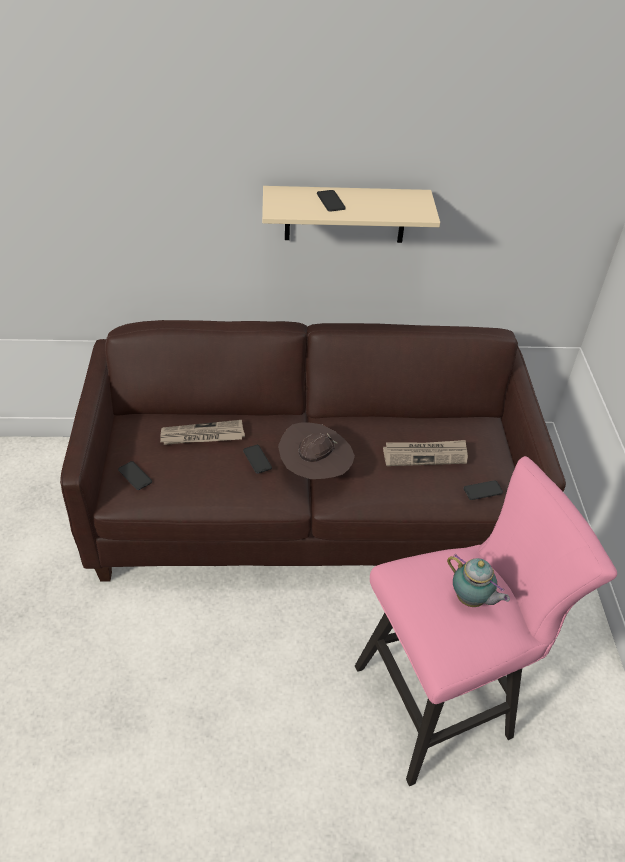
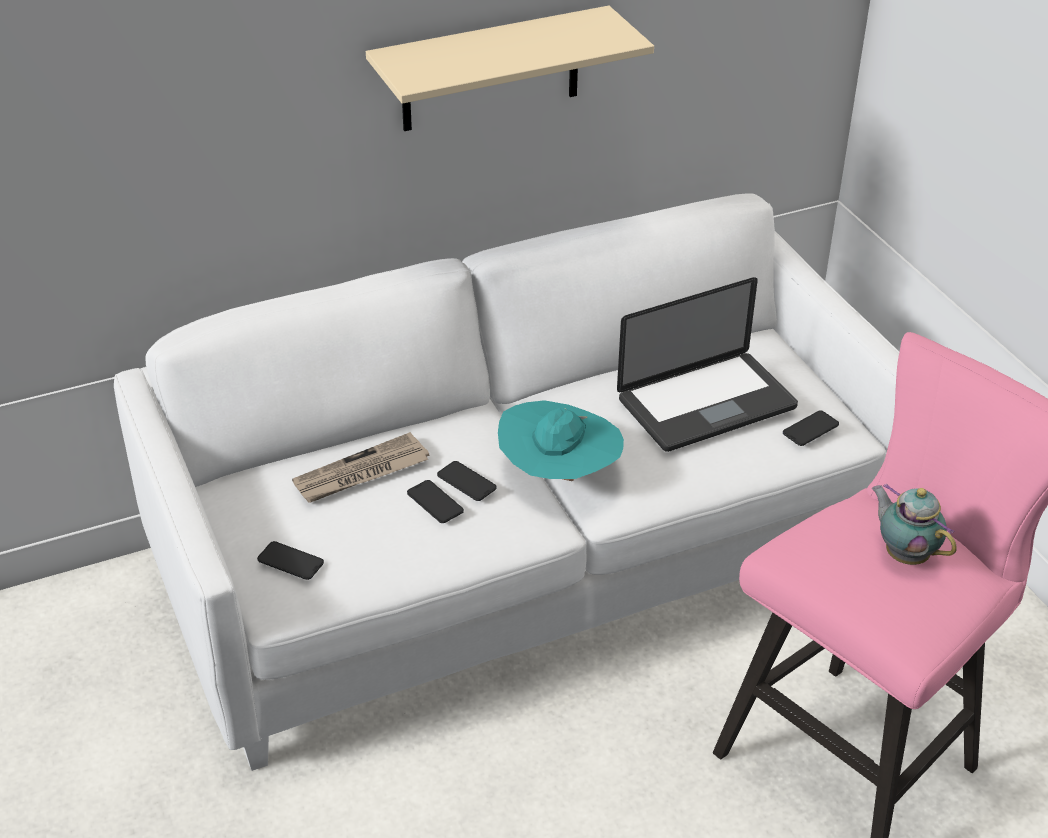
camera: 20 degrees left, 5 degrees down
brown sofa [60,320,566,581] -> white sofa [114,193,899,771]
brown hat [278,423,355,479] -> turquoise hat [498,400,624,481]
phone [317,190,346,212] -> phone moved to [407,480,464,523]
newspaper [383,440,468,466] -> laptop [617,277,798,452]
teapot [447,554,510,607] -> teapot turned 150 degrees counterclockwise [872,483,957,565]

